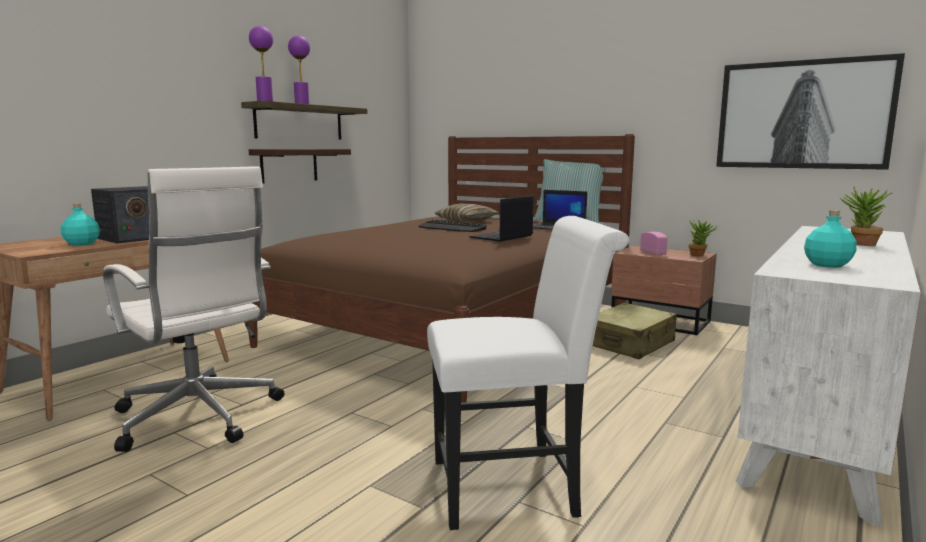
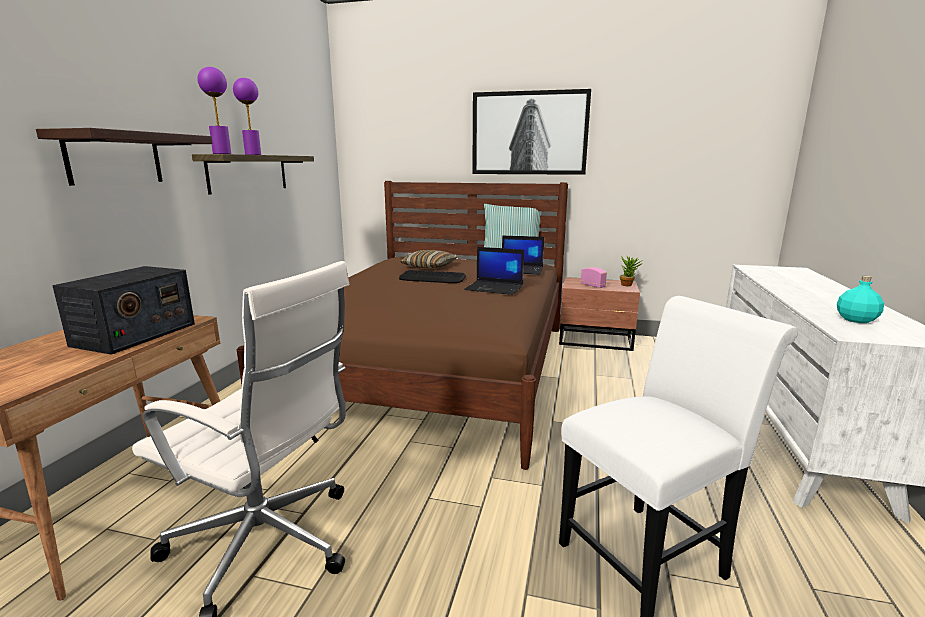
camera: 20 degrees left, 5 degrees up
turquoise bottle [61,203,100,246] -> none
shelf [249,149,351,184] -> shelf moved to [36,128,213,186]
laptop [469,196,533,242] -> laptop turned 90 degrees counterclockwise [464,247,524,295]
beige suitcase [593,303,677,359] -> none
picture [716,53,905,170] -> picture moved to [472,89,591,175]
potted plant [840,187,891,246] -> none

